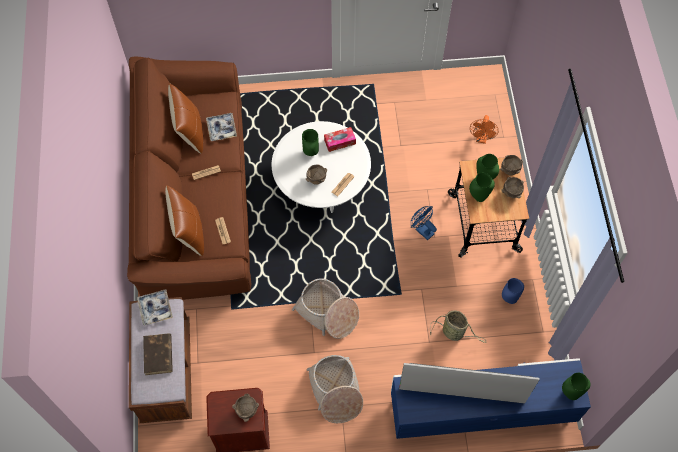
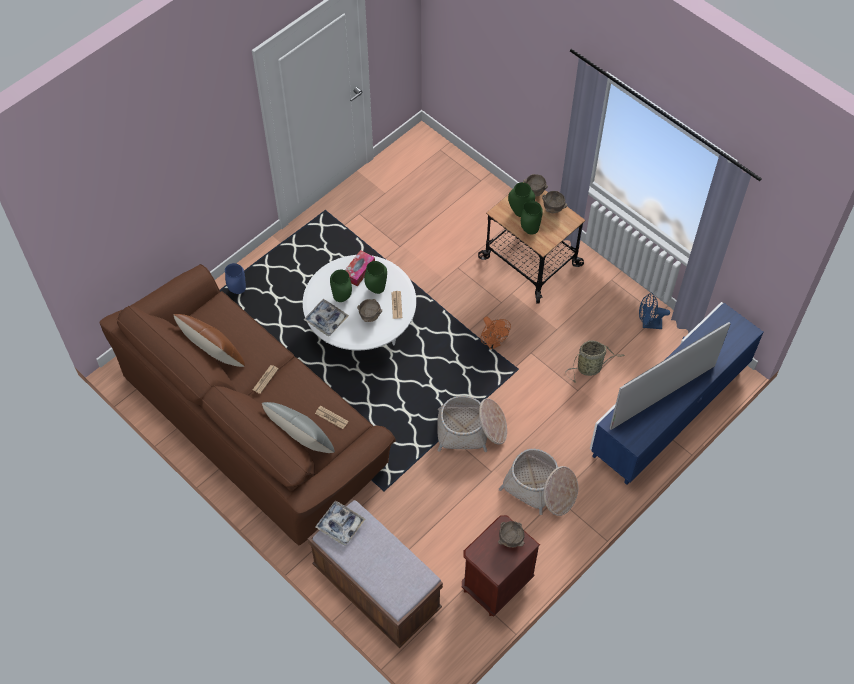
camera: 40 degrees left, 5 degrees down
brown book [143,334,173,375] -> none
brown pillow [165,185,204,256] -> grey pillow [262,402,335,453]
tray [206,113,237,141] -> tray moved to [303,299,349,336]
blue fan [411,206,437,240] -> blue fan moved to [639,293,670,329]
orange fan [470,115,499,144] -> orange fan moved to [481,316,511,350]
blue vase [502,278,524,304] -> blue vase moved to [225,263,246,294]
green vase [562,373,591,400] -> green vase moved to [364,261,387,294]

